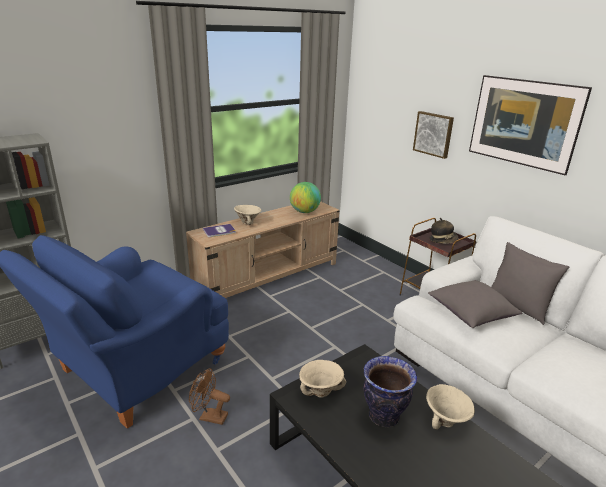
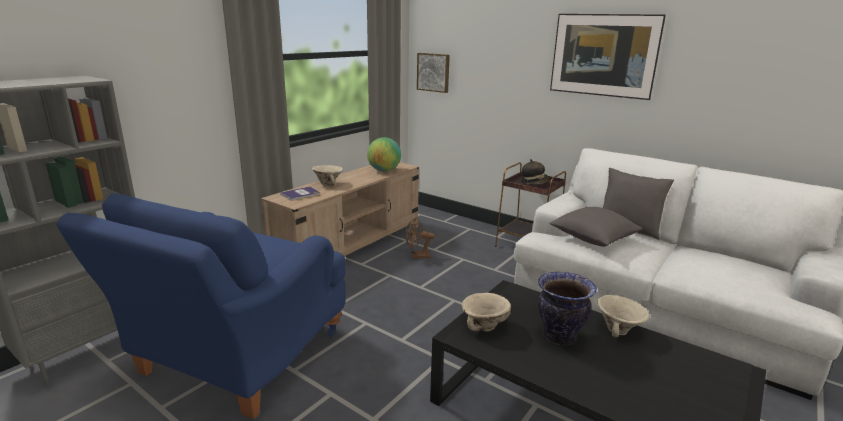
camera: 15 degrees left, 5 degrees down
brown fan [189,368,230,425] -> brown fan moved to [405,217,435,258]
picture [413,111,454,159] -> picture moved to [417,53,450,93]

